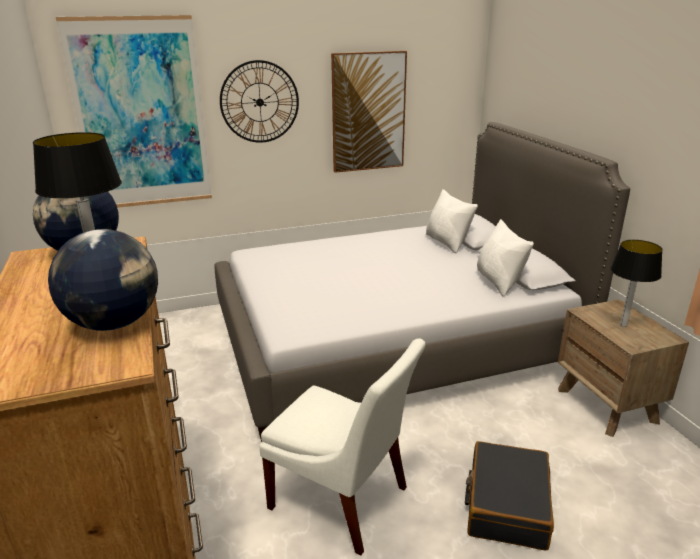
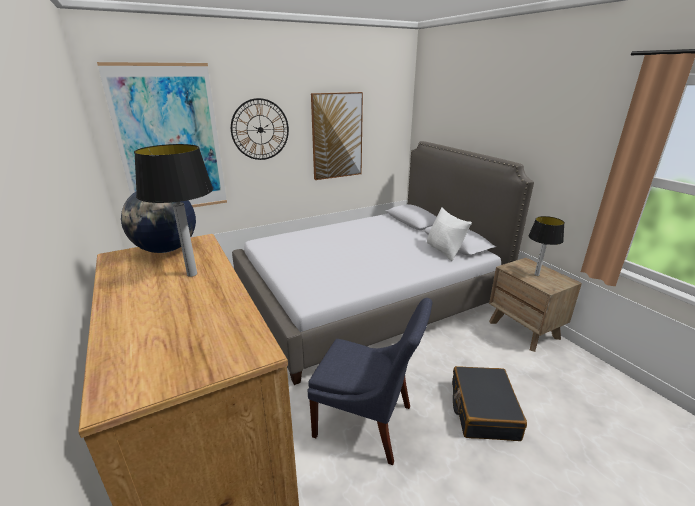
camera: 10 degrees left, 0 degrees up
globe [48,229,158,331] -> none
white chair [259,338,426,555] -> blue chair [307,298,432,465]
white pillow [426,189,478,253] -> none

